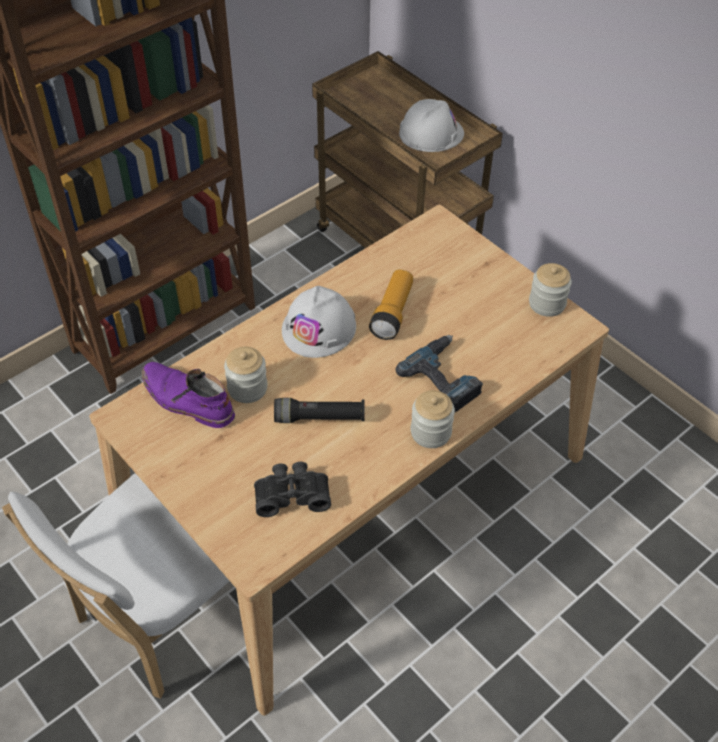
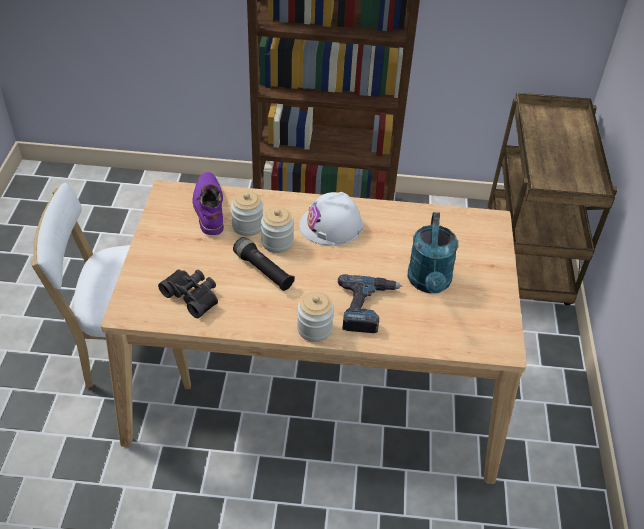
camera: 45 degrees right, 5 degrees down
flashlight [369,269,413,340] -> none
white hard hat [399,99,464,152] -> none
jar [529,263,572,317] -> jar moved to [261,207,294,253]
none -> turquoise watering can [408,212,458,293]

